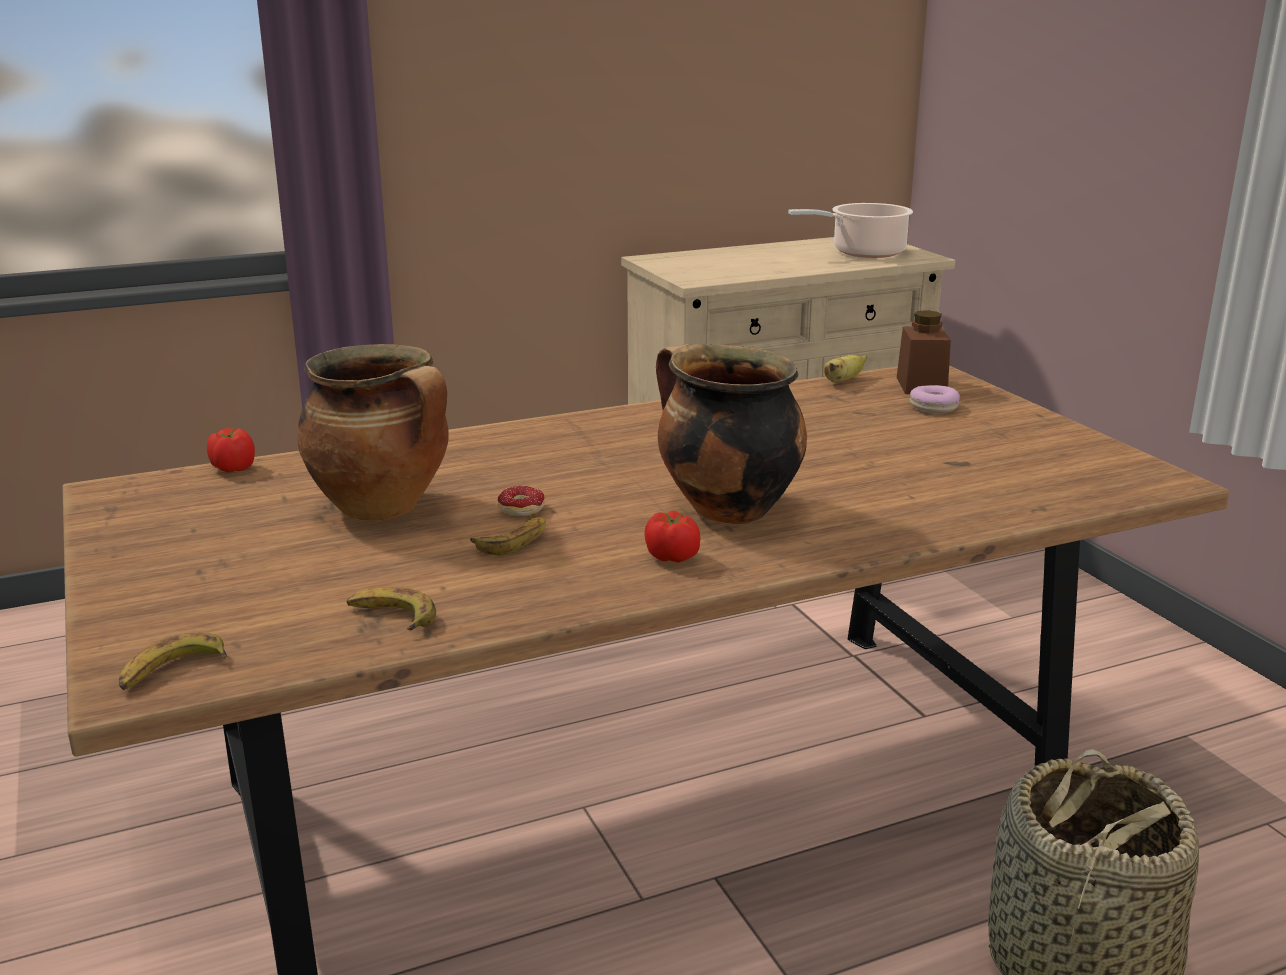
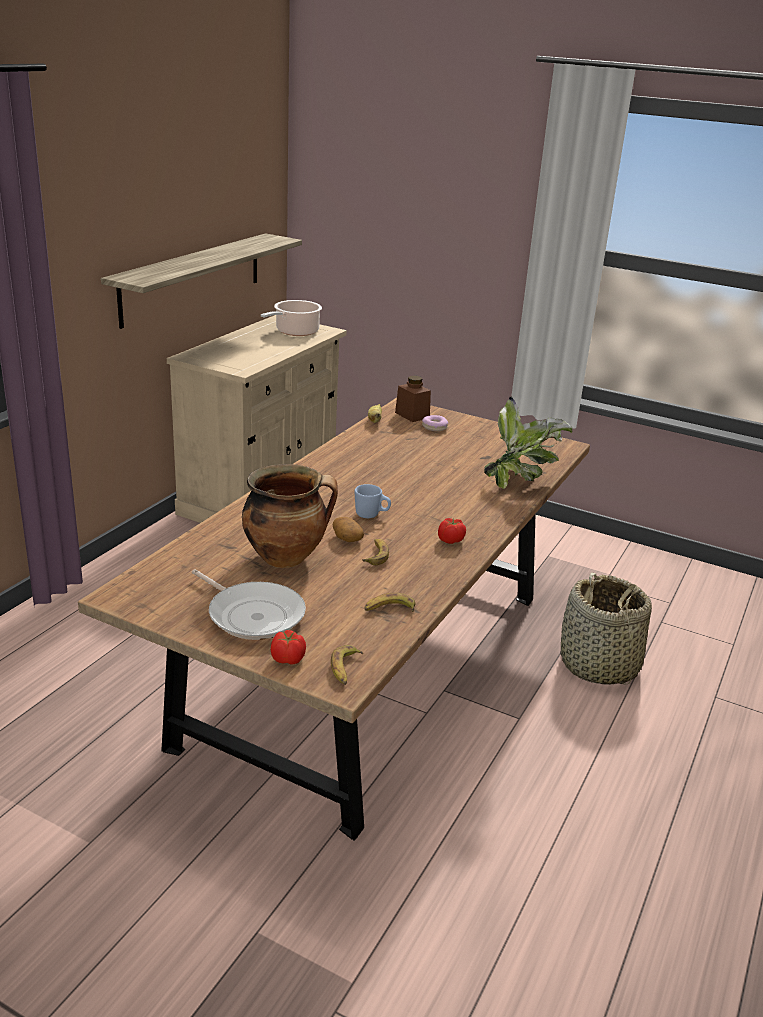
camera: 40 degrees left, 5 degrees up
tomato [207,428,255,473] -> tomato moved to [271,630,306,664]
donut [473,486,545,516] -> potato [333,517,364,542]
cooking pot [656,344,807,524] -> none
none -> shelf [101,233,302,329]
none -> frying pan [192,569,306,640]
none -> blue mug [355,484,391,518]
none -> potted plant [484,396,572,489]

